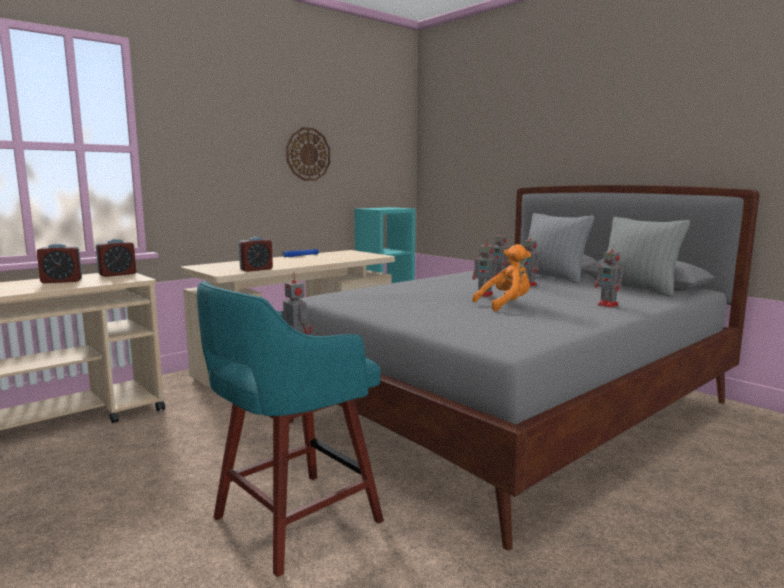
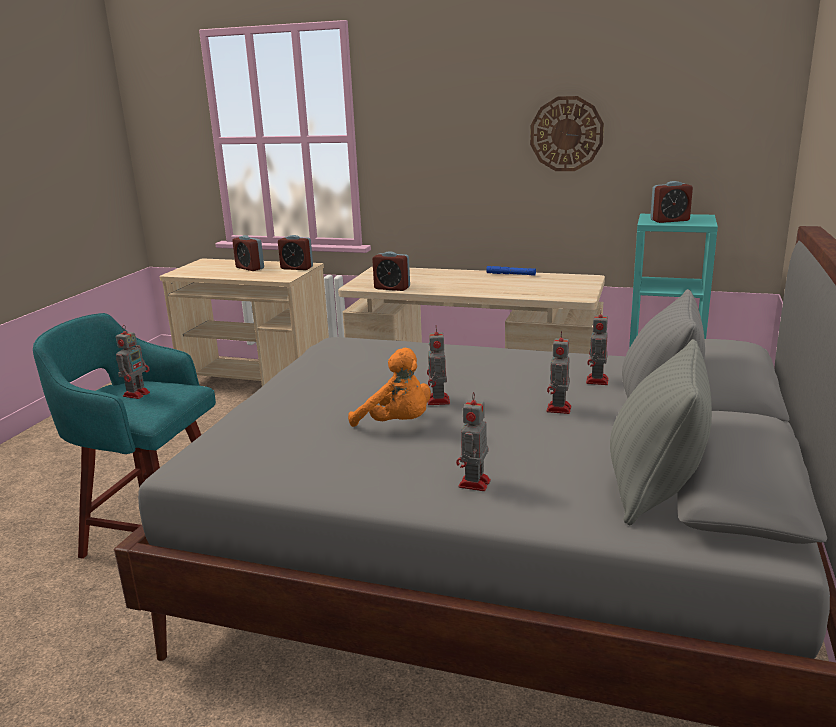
camera: 60 degrees right, 10 degrees up
none -> alarm clock [650,181,693,223]

